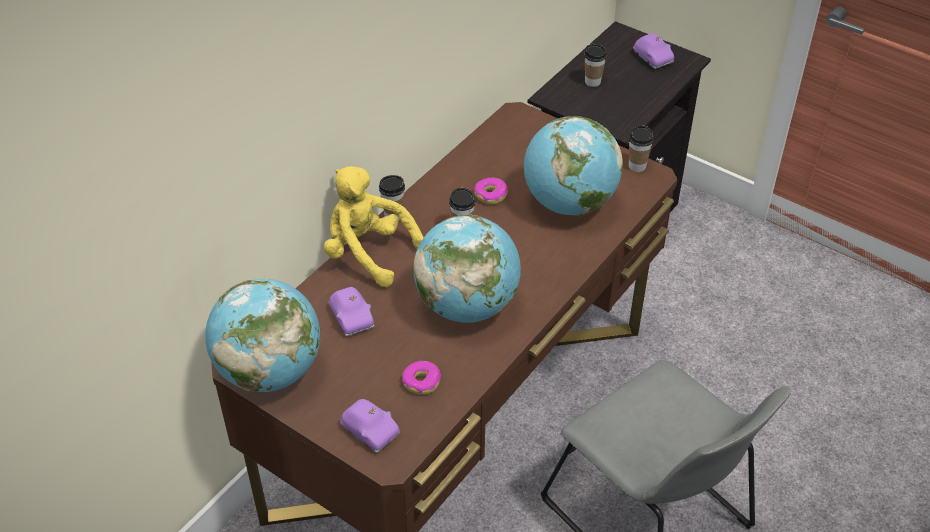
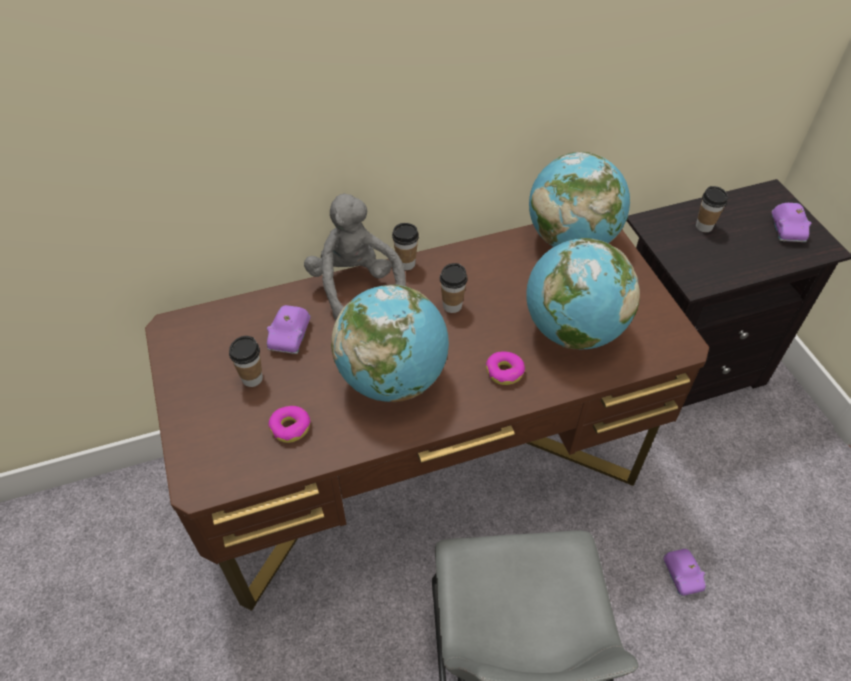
camera: 35 degrees right, 5 degrees up
globe [205,279,320,392] -> globe moved to [529,152,630,247]
yellow plush toy [324,166,424,287] -> grey plush toy [304,193,406,321]
purple toy car [340,399,400,453] -> purple toy car moved to [663,549,706,596]
donut [474,178,508,204] -> donut moved to [486,352,525,385]
cup [629,125,654,172] -> cup moved to [229,336,263,387]

